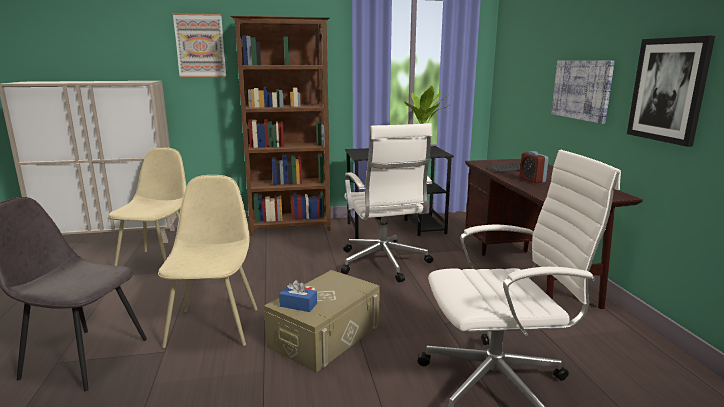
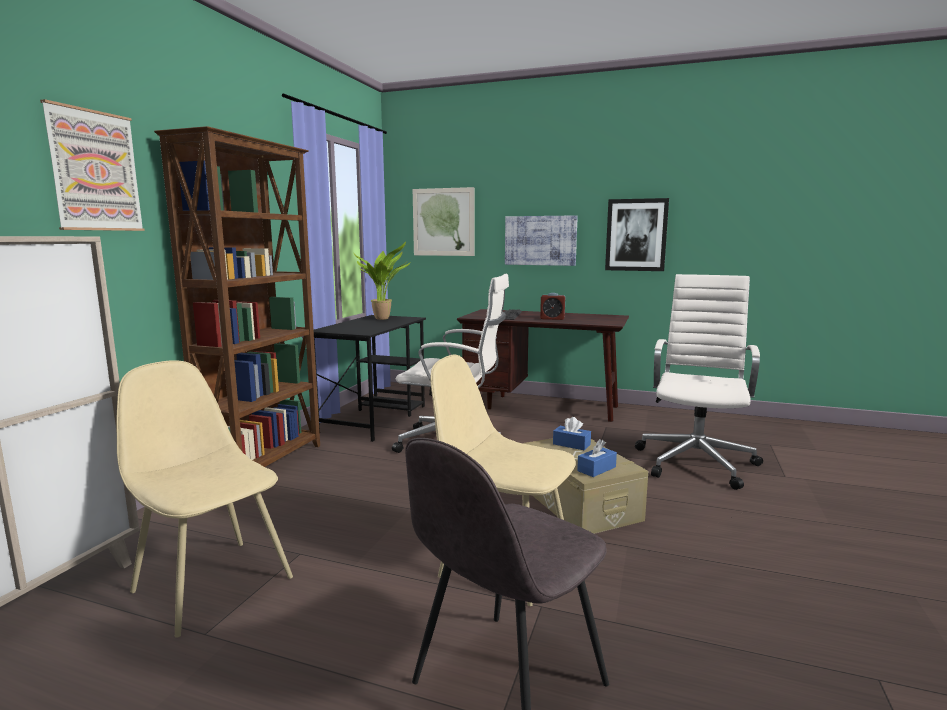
camera: 60 degrees left, 5 degrees down
none -> picture [413,187,475,256]
none -> blue tissue box [553,417,591,450]

